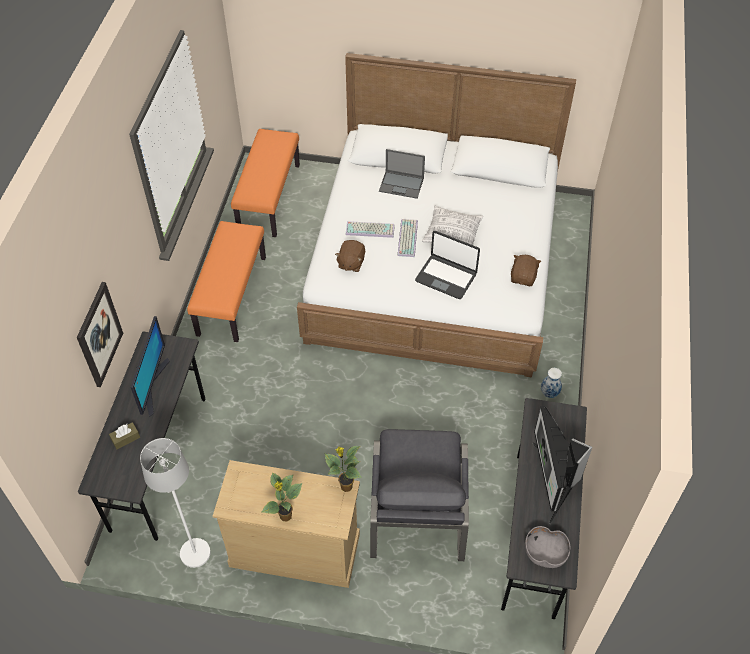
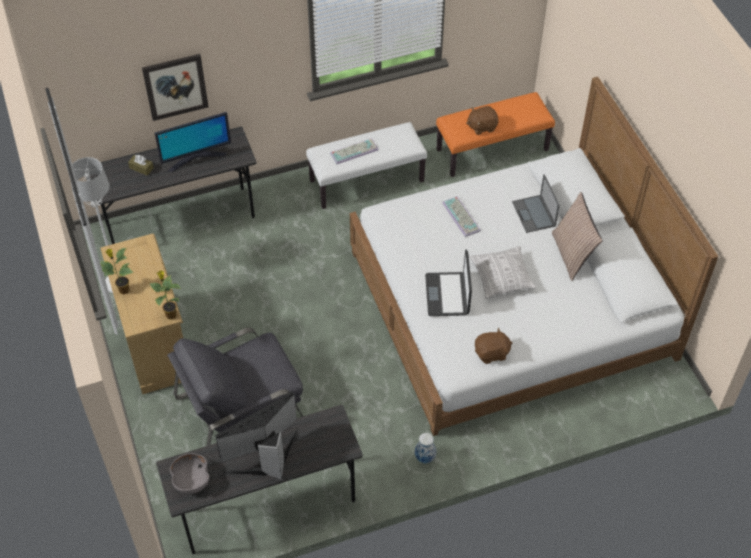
camera: 60 degrees right, 0 degrees up
orange bench [187,221,266,342] -> white bench [306,122,427,209]
brown plush toy [335,240,365,272] -> brown plush toy moved to [466,106,499,135]
keyboard [397,219,418,257] -> keyboard moved to [330,138,379,164]
none -> pillow [552,192,603,281]

